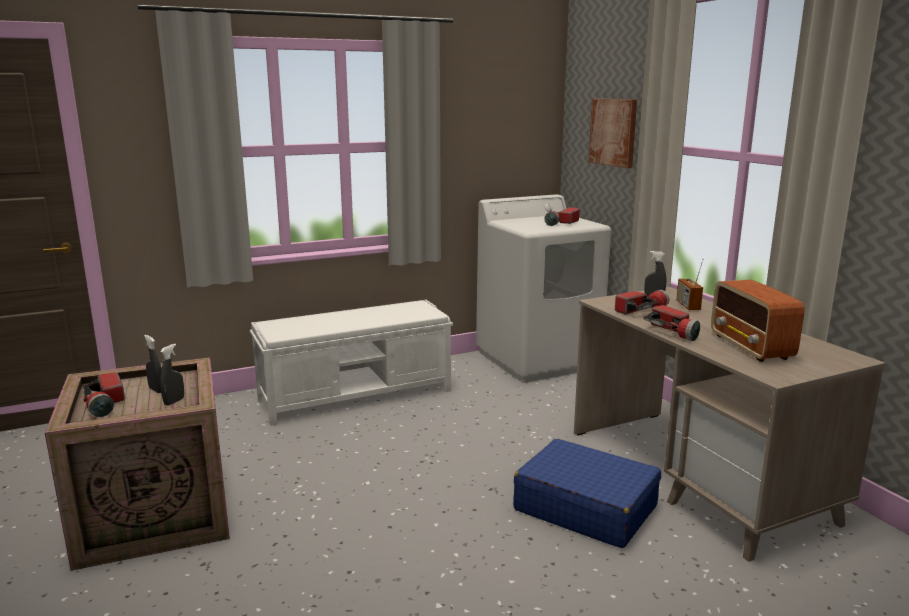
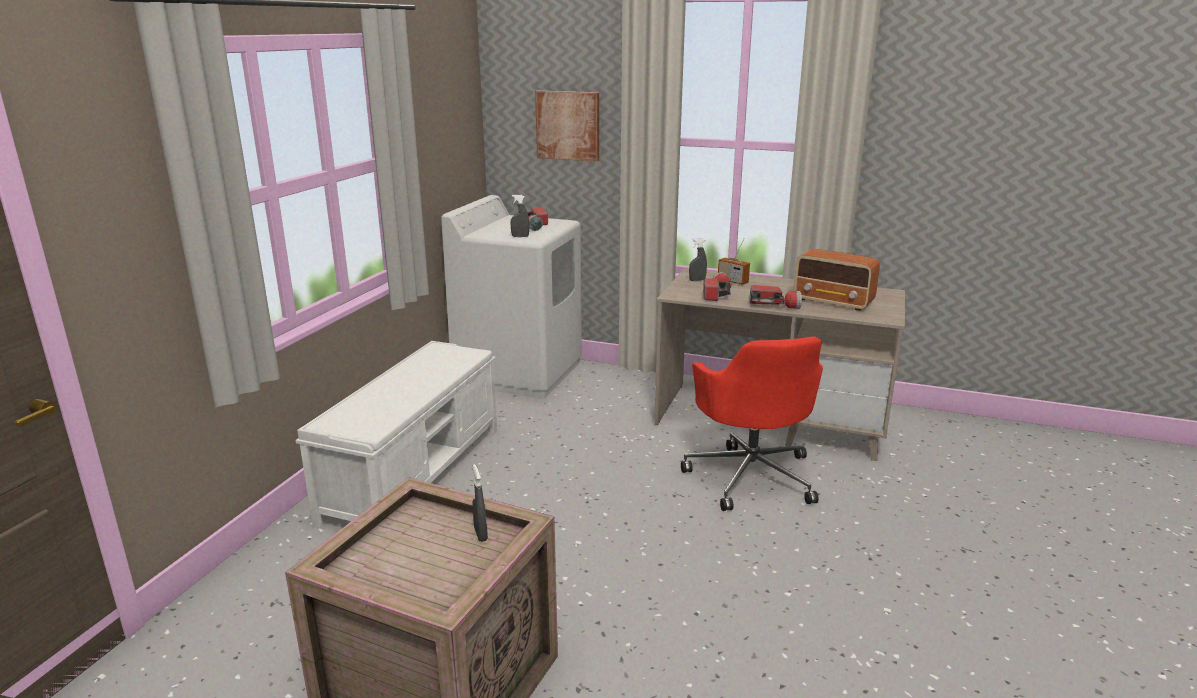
camera: 45 degrees left, 5 degrees up
flashlight [83,372,125,417] -> none
grey spray bottle [144,335,162,393] -> grey spray bottle moved to [510,195,529,237]
blue suitcase [513,439,661,548] -> red office chair [681,336,823,511]

